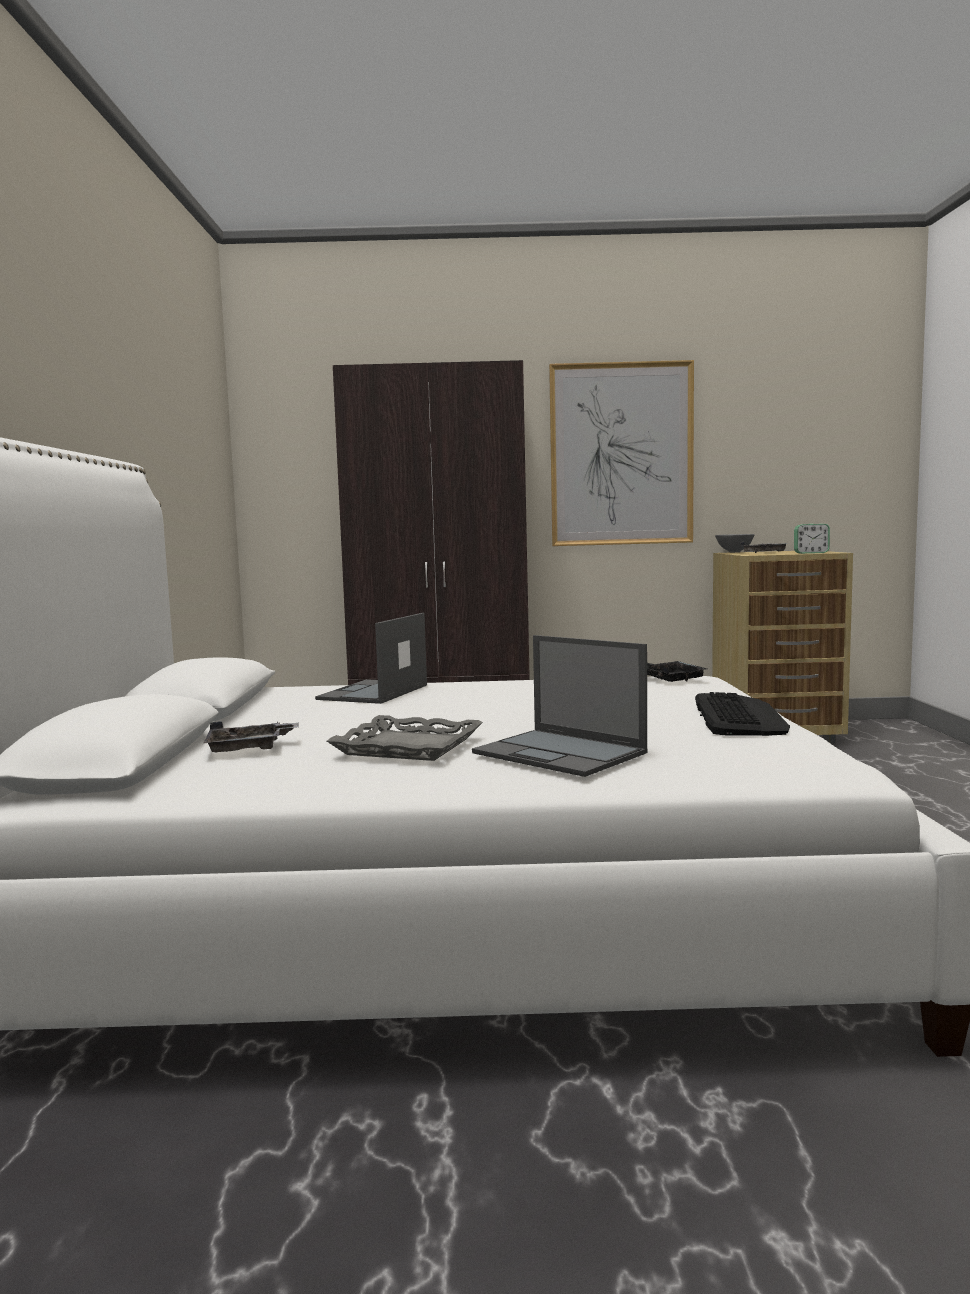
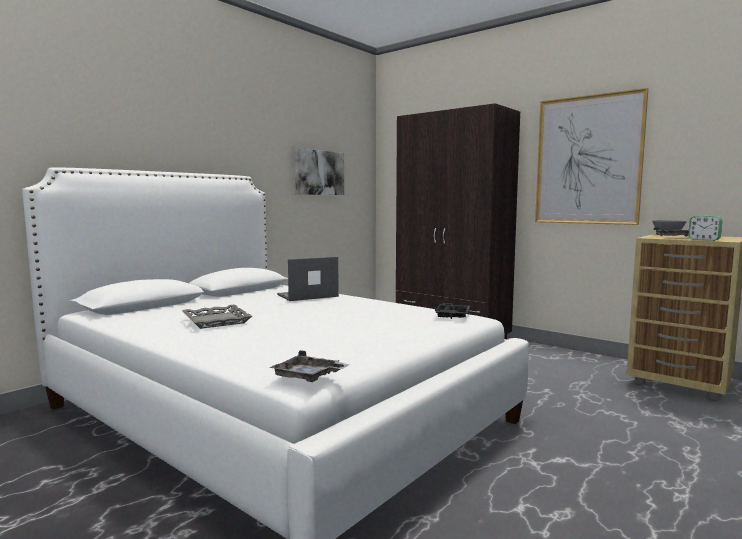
camera: 40 degrees right, 0 degrees up
grey tray [204,721,299,753] -> grey tray moved to [269,350,350,382]
laptop [472,635,648,777] -> none
keyboard [695,692,790,736] -> none
none -> picture [295,148,344,195]

